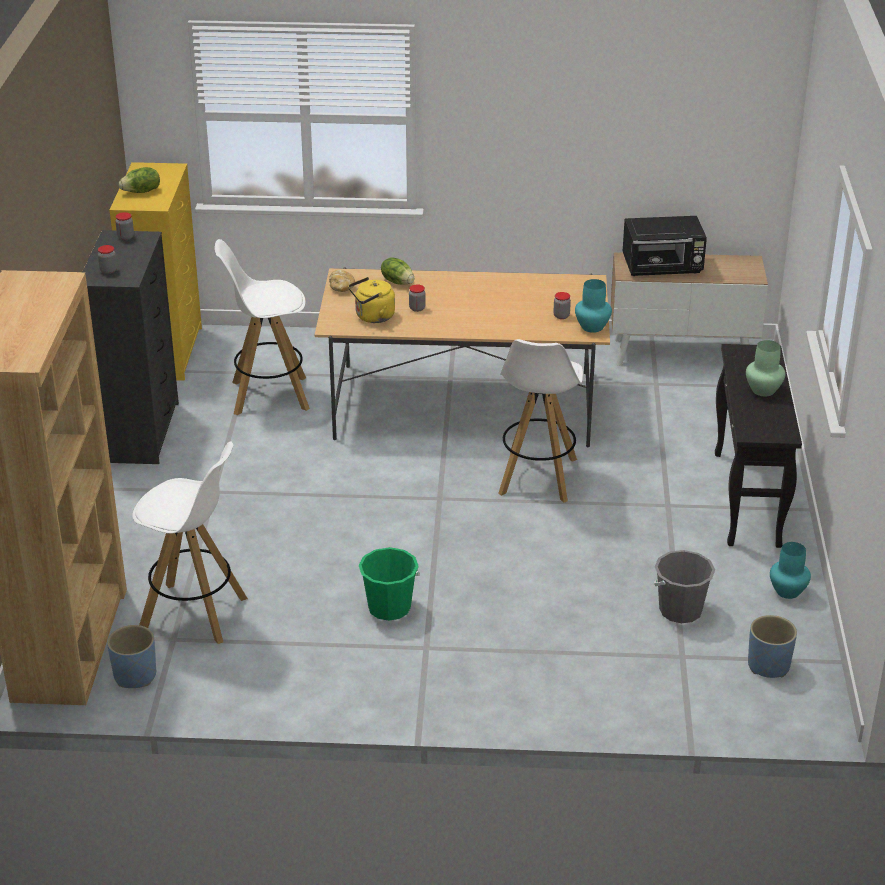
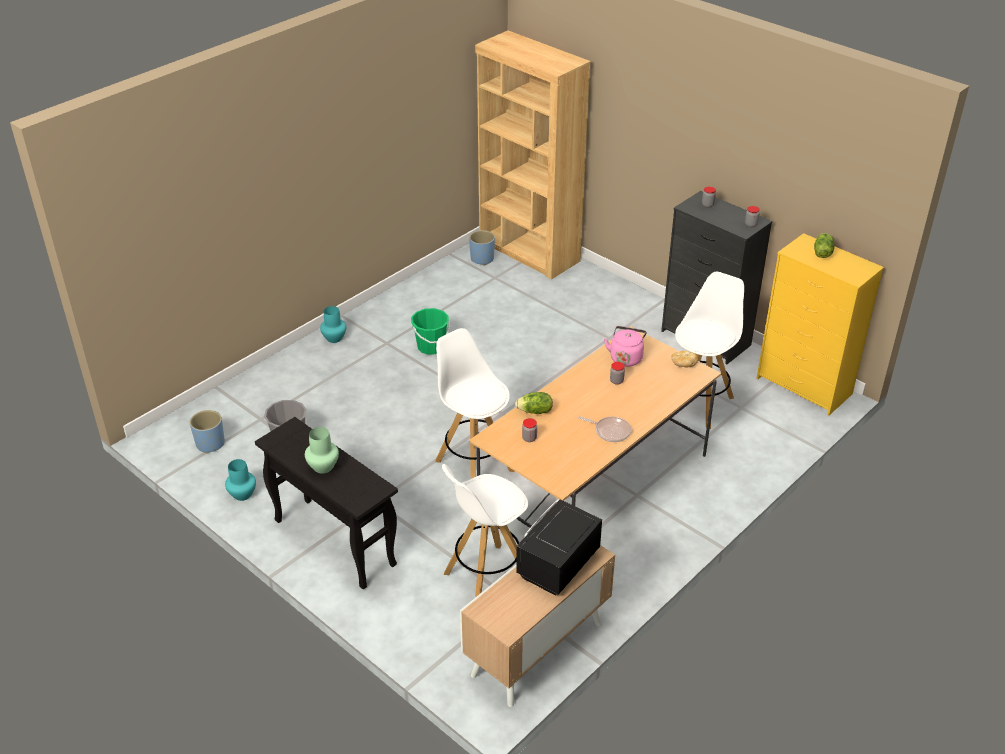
camera: 130 degrees right, 5 degrees up
white stool [132,441,248,644] -> white stool moved to [442,464,528,598]
yellow kettle [348,277,395,323] -> pink kettle [604,326,647,367]
lettuce [381,257,414,285] -> lettuce moved to [515,392,553,414]
turquoise vase [575,279,612,333] -> turquoise vase moved to [320,306,346,343]
none -> frying pan [578,416,631,442]

